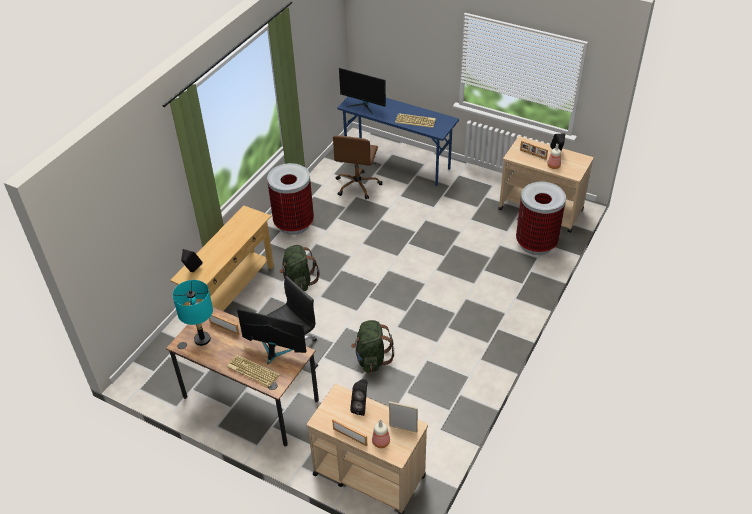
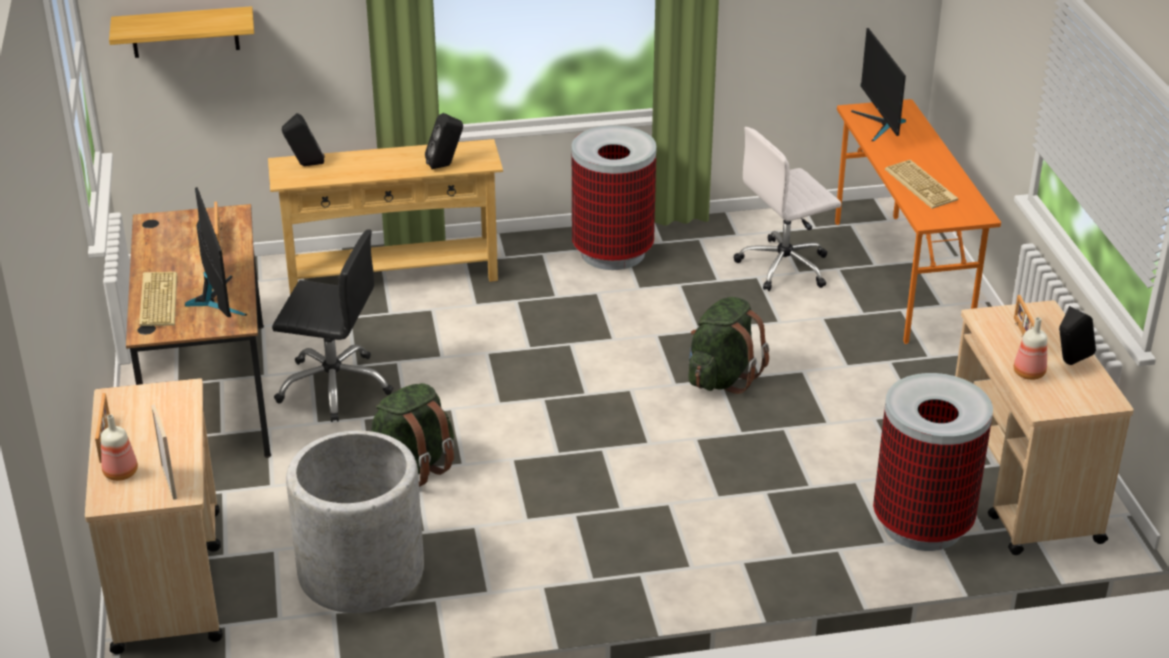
camera: 50 degrees right, 10 degrees down
turquoise table lamp [172,280,213,346] -> none
green backpack [279,245,320,291] -> green backpack moved to [688,297,769,394]
brown office chair [333,135,382,199] -> white office chair [734,127,841,291]
blue desk [337,97,459,186] -> orange desk [835,99,1001,344]
black speaker [350,379,367,416] -> black speaker moved to [425,113,463,169]
none -> shelf [109,6,254,58]
none -> grey planter [286,431,424,613]

